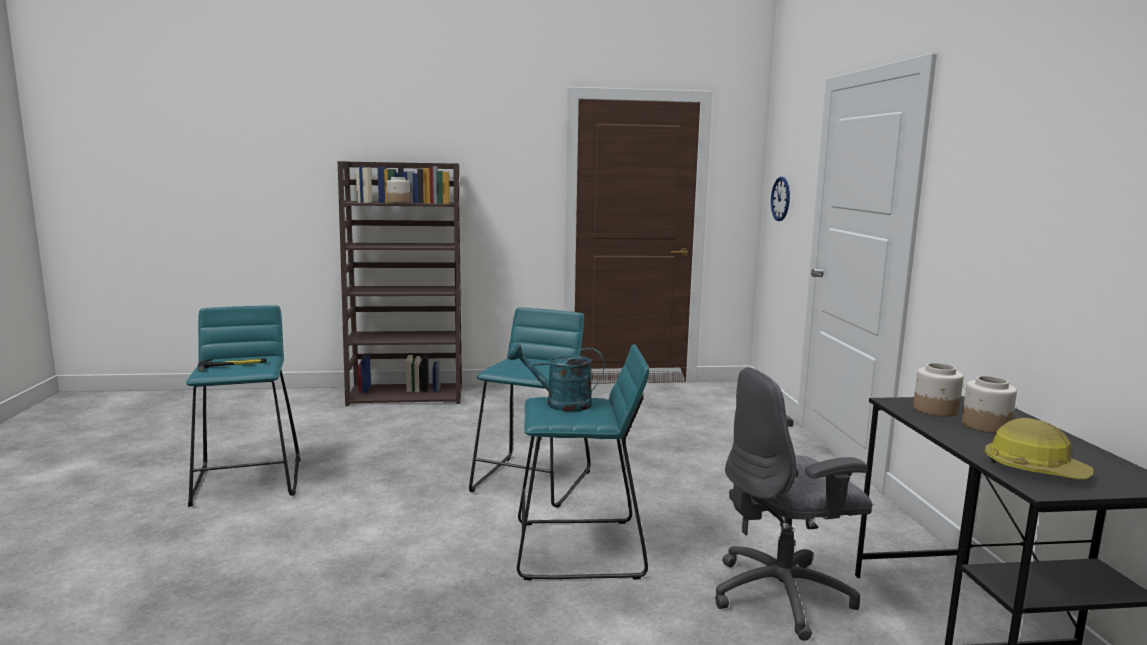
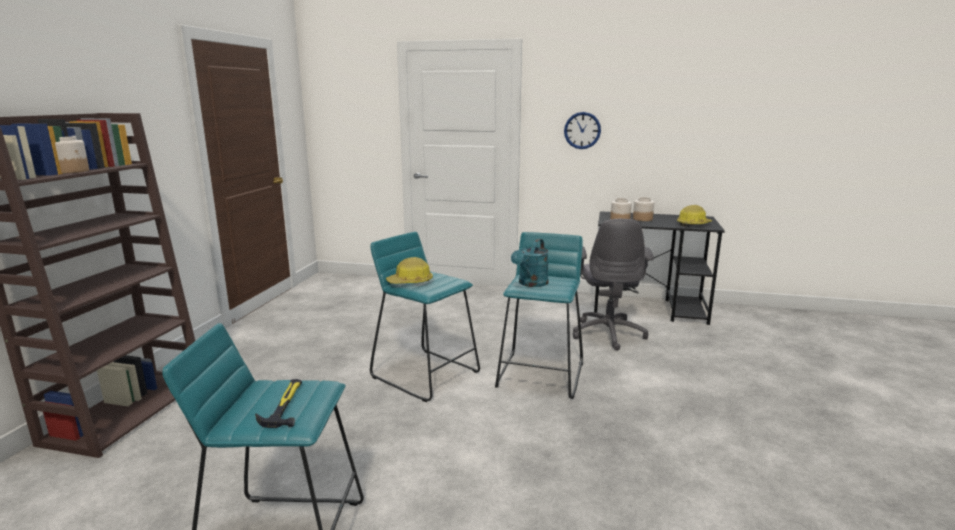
camera: 70 degrees left, 5 degrees up
wall clock [771,177,790,221] -> wall clock moved to [564,112,601,149]
none -> hard hat [386,257,433,284]

